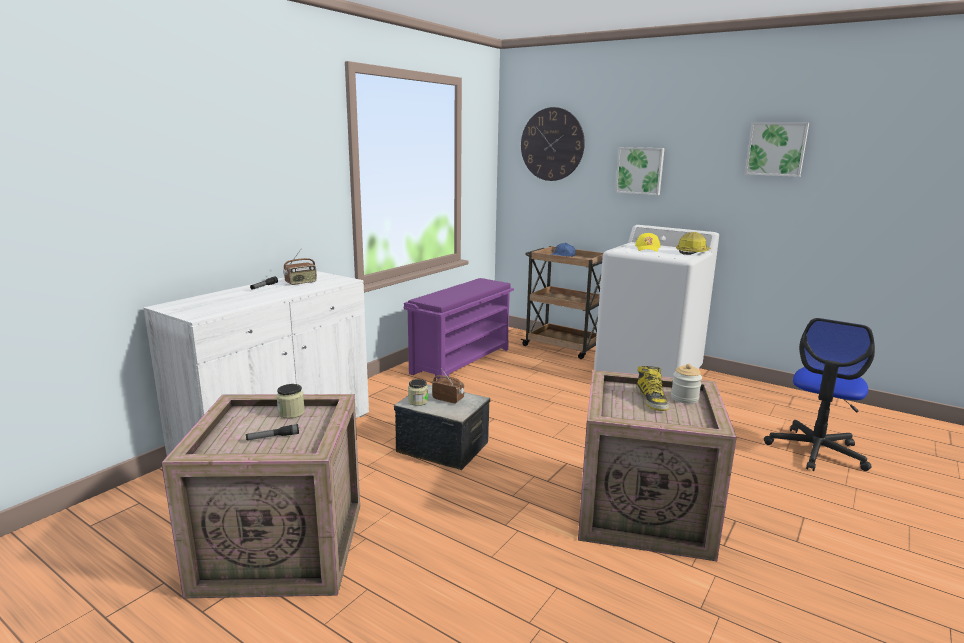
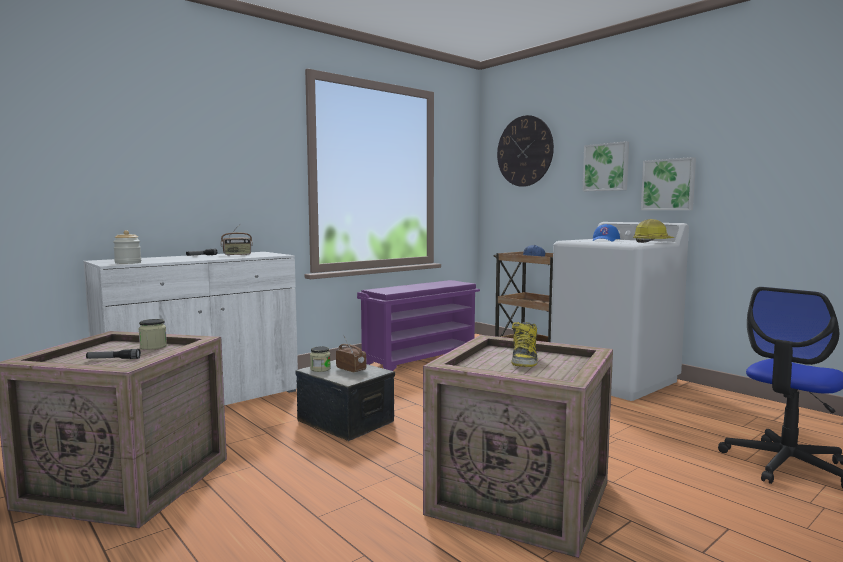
camera: 15 degrees right, 10 degrees down
yellow cap [635,233,660,252] -> blue cap [593,224,620,241]
jar [671,364,702,404] -> jar moved to [113,230,141,264]
picture [745,122,809,177] -> picture moved to [641,157,696,210]

